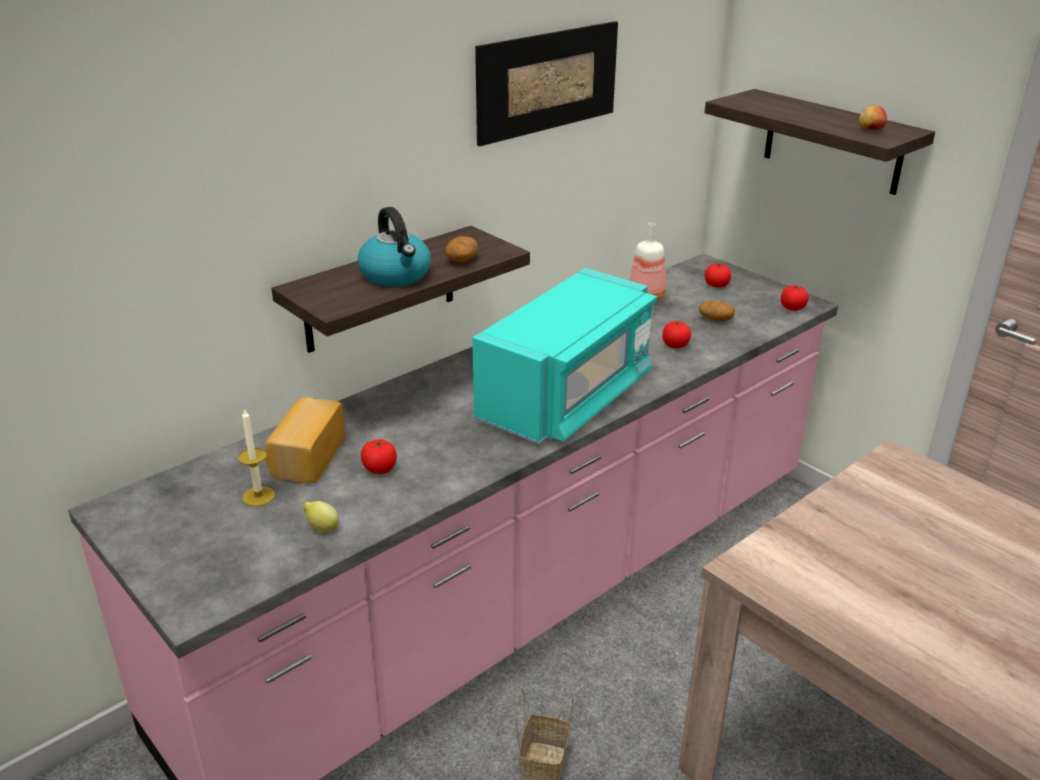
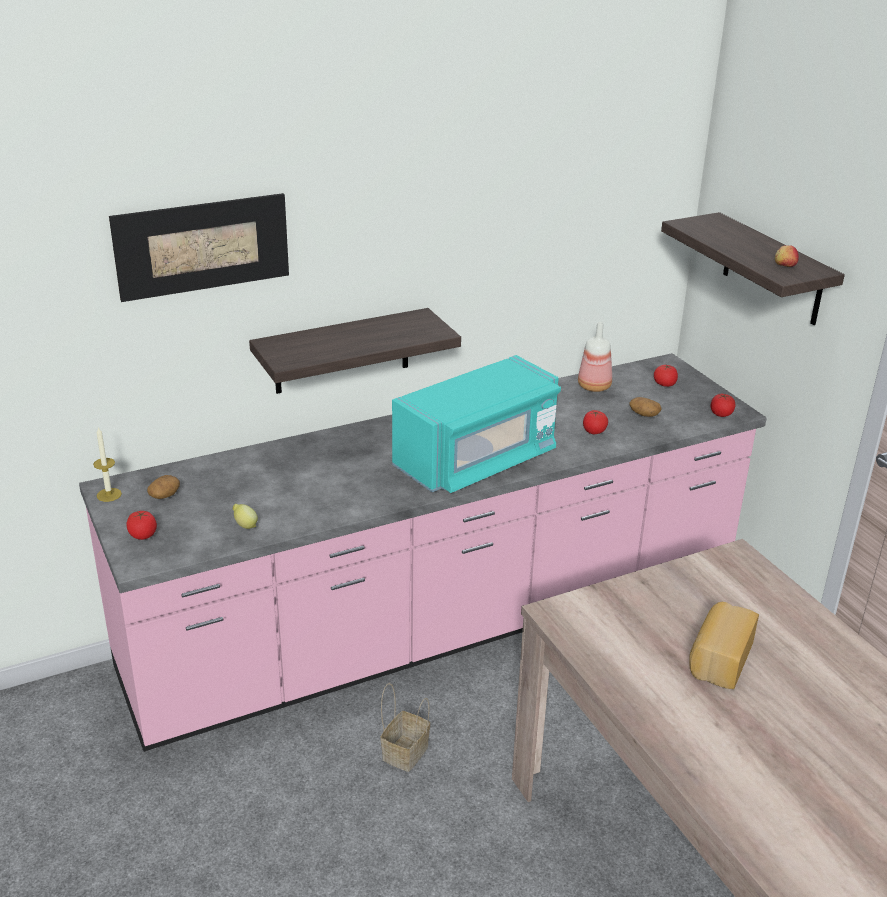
camera: 15 degrees right, 0 degrees up
candle [238,408,275,506] -> candle moved to [93,427,122,502]
bread [265,397,345,484] -> bread moved to [689,602,759,689]
kettle [358,207,431,286] -> none
tomato [361,439,397,474] -> tomato moved to [126,511,157,540]
potato [445,236,478,262] -> potato moved to [147,475,180,499]
picture [475,21,618,146] -> picture moved to [109,193,289,302]

